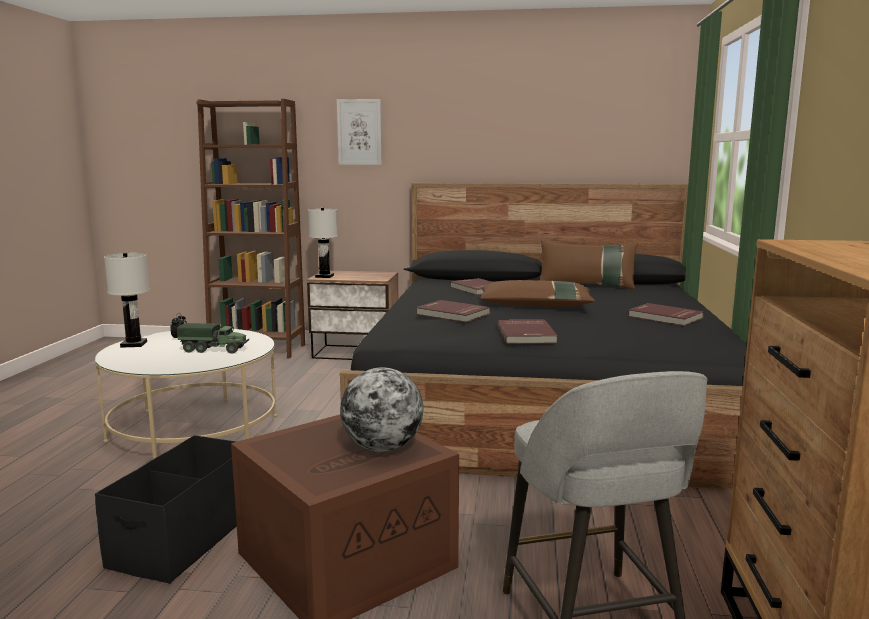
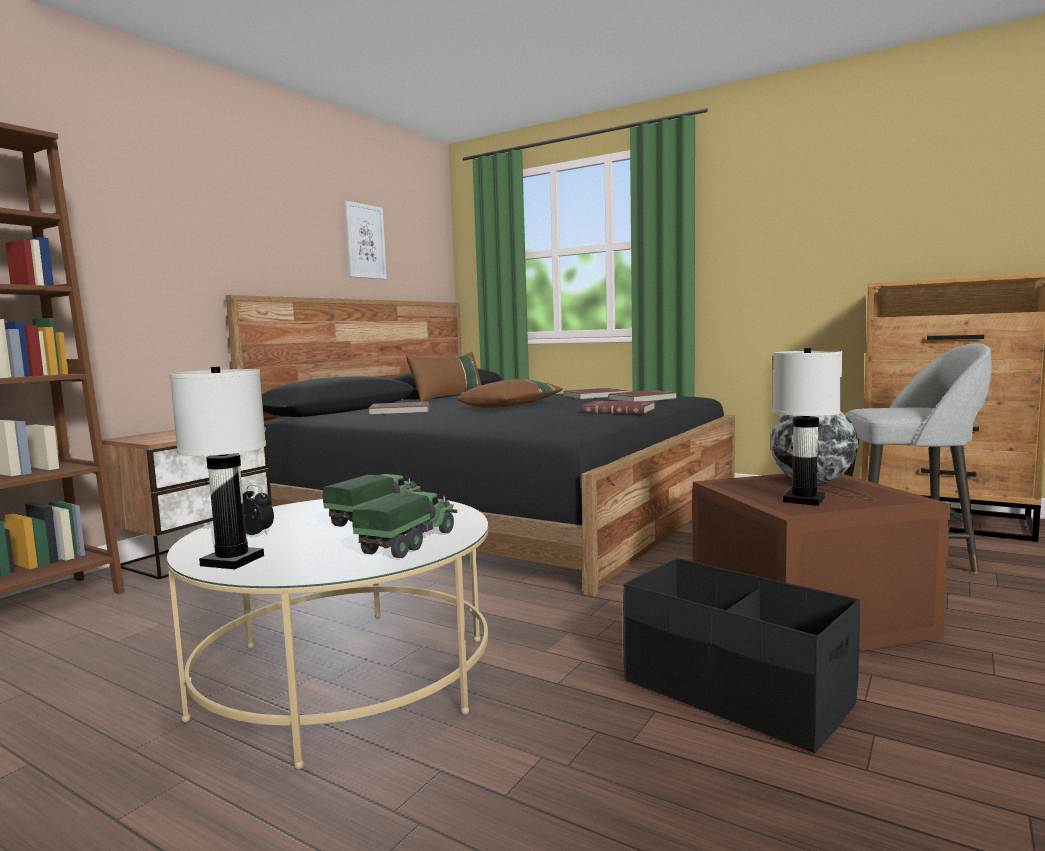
camera: 65 degrees left, 5 degrees down
white table lamp [308,208,338,278] -> white table lamp moved to [772,348,843,506]
picture [337,99,382,165] -> picture moved to [345,201,387,279]
red book [416,300,491,322] -> red book moved to [608,390,677,401]
none -> toy truck [352,492,457,558]

